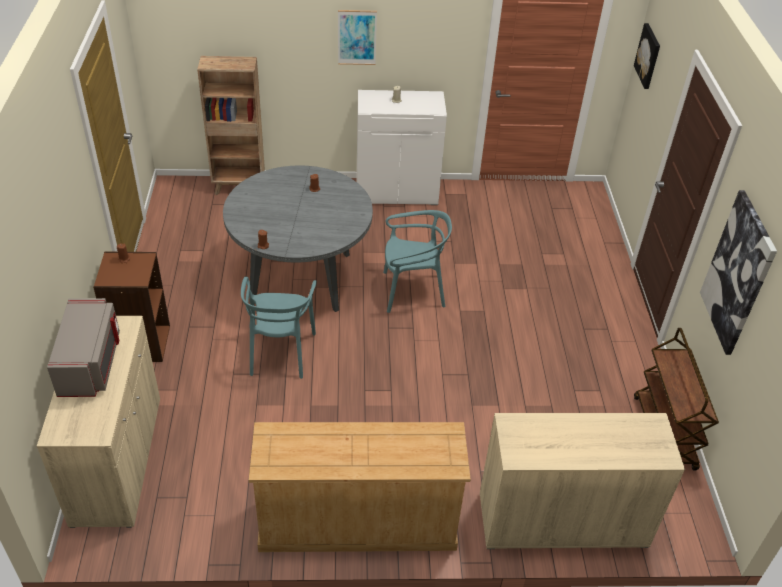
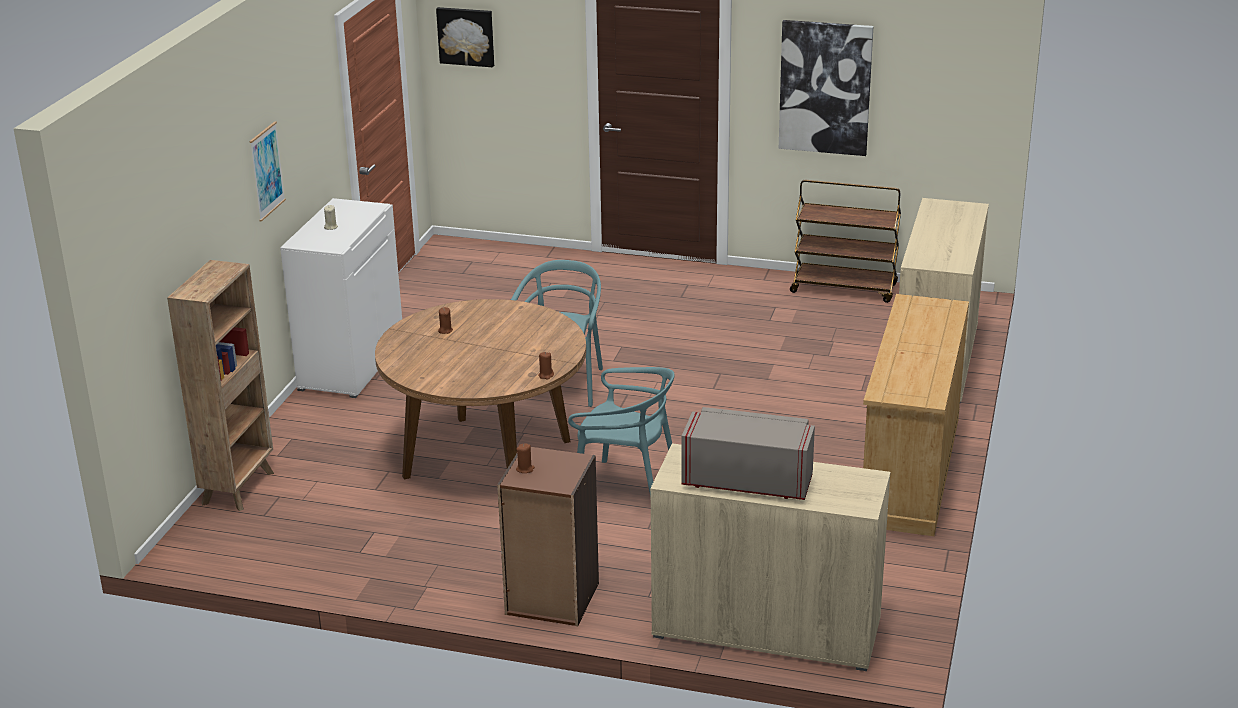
camera: 70 degrees left, 15 degrees down
grey dining table [223,166,373,312] -> brown dining table [375,299,586,479]

